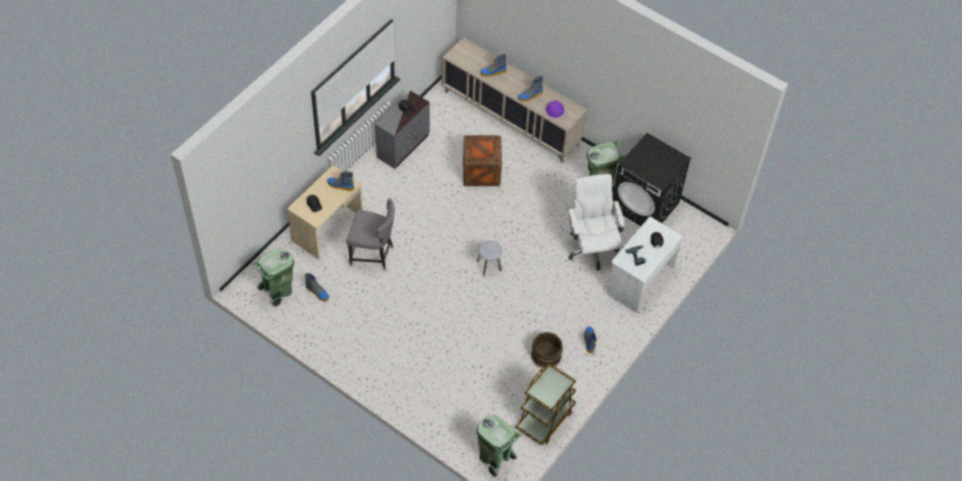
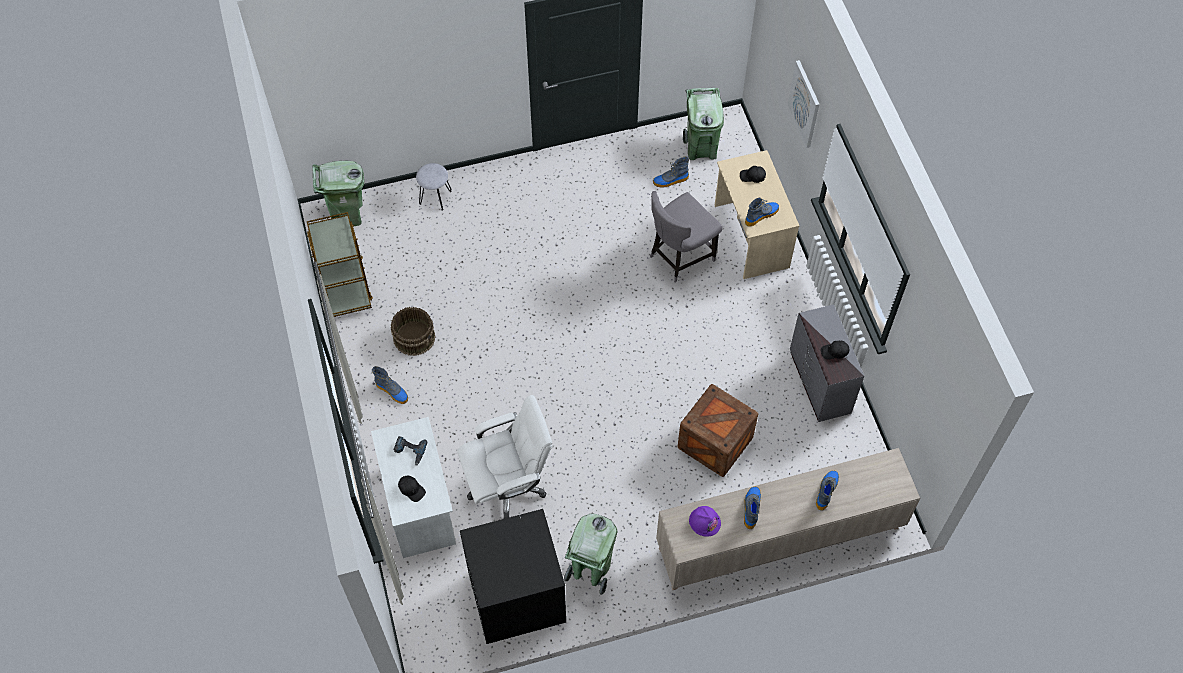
camera: 130 degrees right, 5 degrees up
grey stool [477,241,502,276] -> grey stool moved to [416,163,452,211]
white office chair [568,174,624,271] -> white office chair turned 45 degrees counterclockwise [457,395,552,519]
none -> picture [788,60,819,148]

